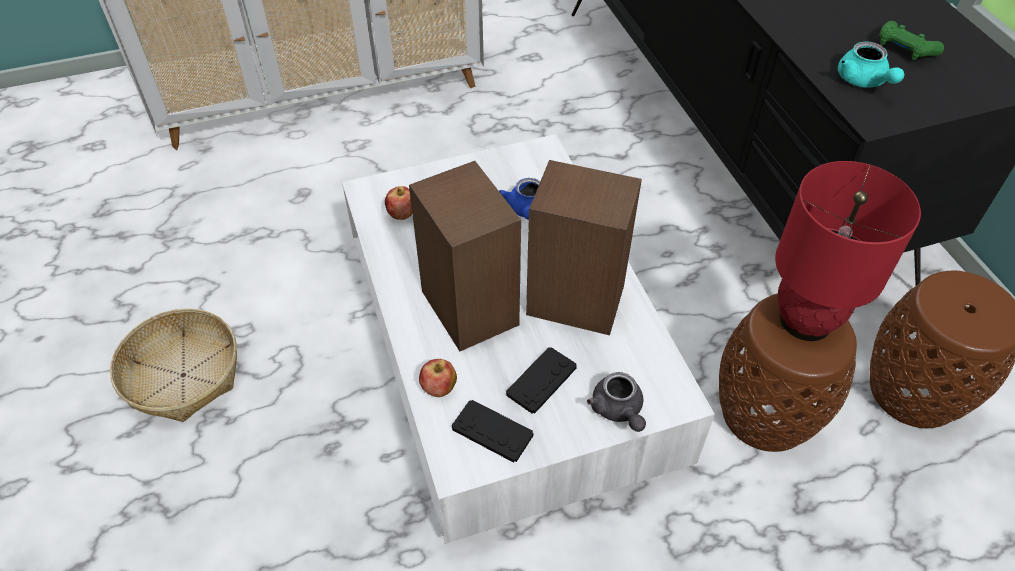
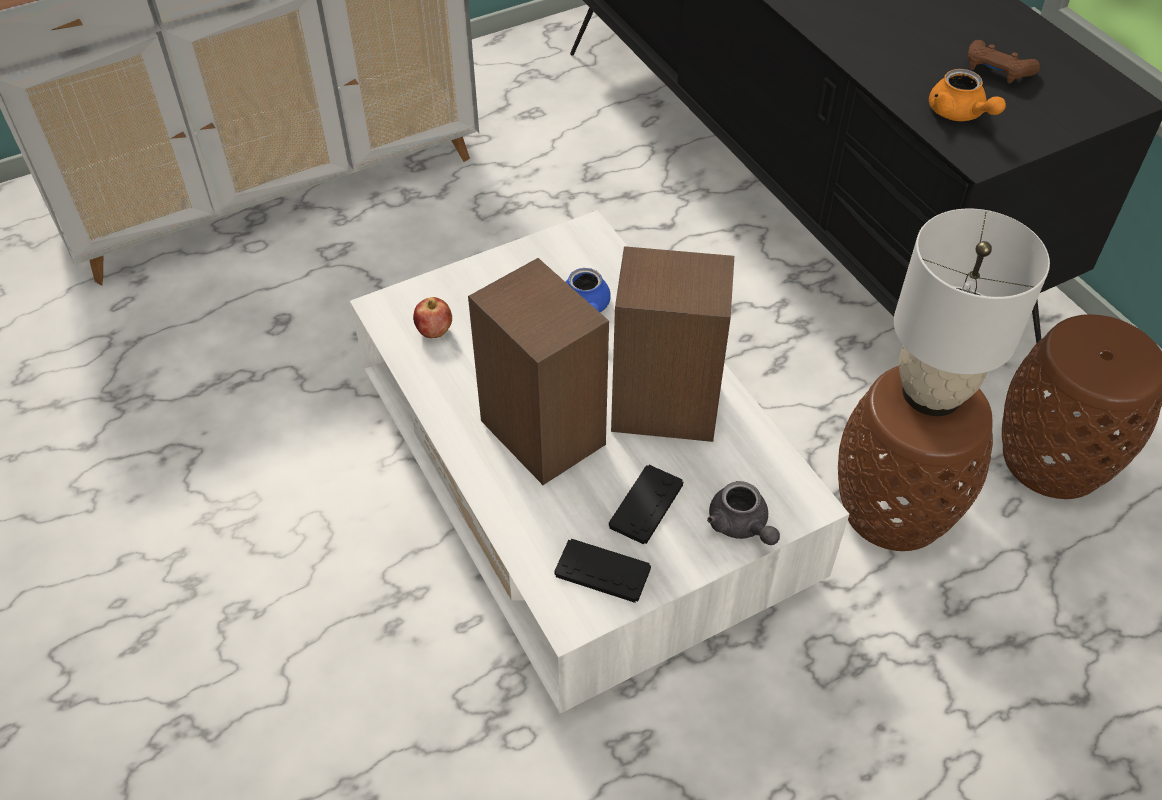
camera: 10 degrees left, 0 degrees up
basket [110,309,237,422] -> none
apple [419,359,457,397] -> none
red table lamp [775,161,921,341] -> white table lamp [894,208,1050,416]
turquoise teapot [838,42,904,88] -> orange teapot [929,69,1006,121]
green game controller [880,21,944,60] -> brown game controller [968,40,1040,83]

